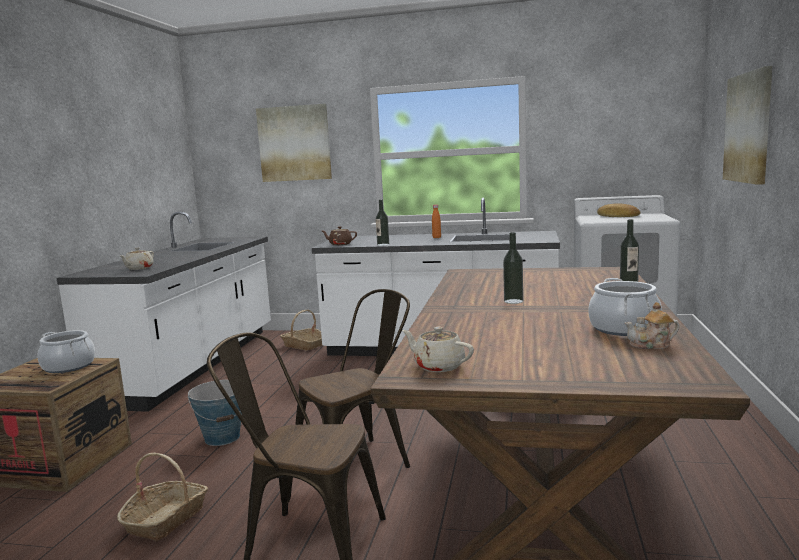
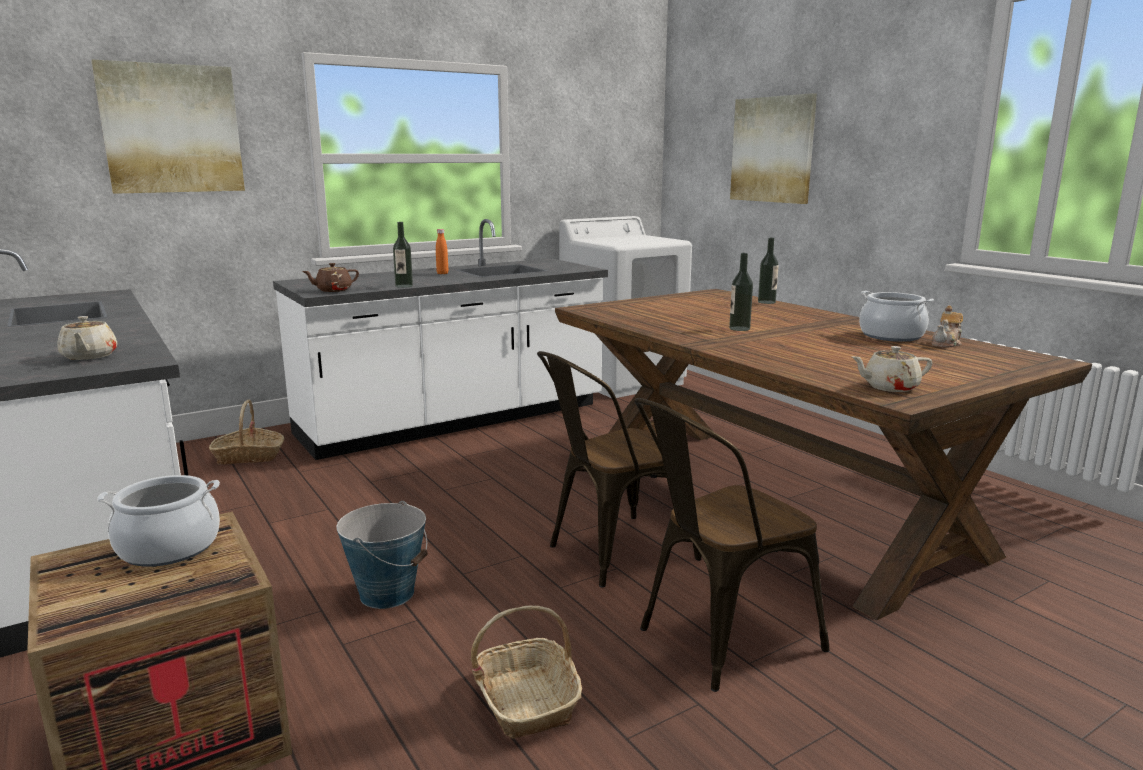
camera: 45 degrees left, 5 degrees up
brown chair [295,289,410,468] -> brown chair turned 135 degrees counterclockwise [537,351,701,588]
bread [597,204,640,217] -> none

